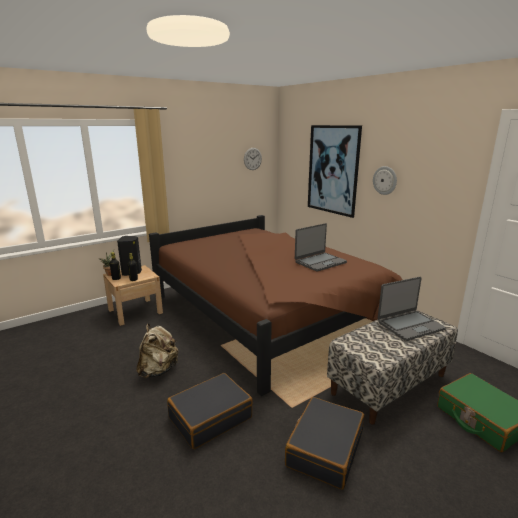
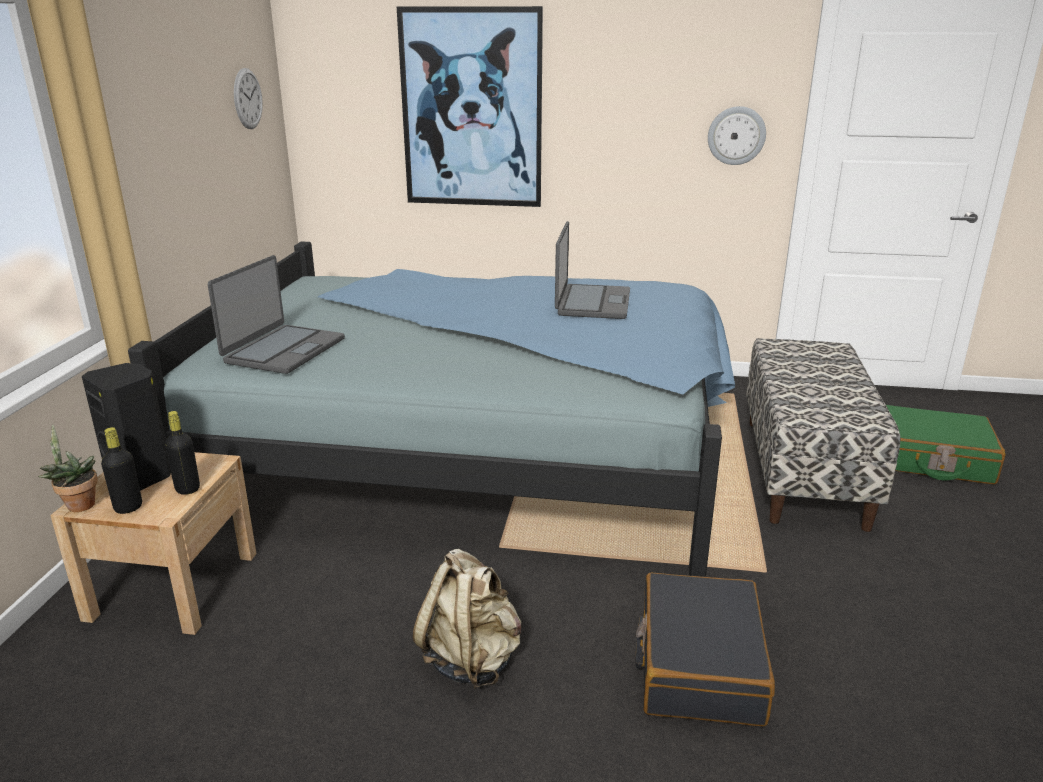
camera: 45 degrees left, 5 degrees up
brown bed [149,215,403,396] -> blue bed [128,242,735,577]
black suitcase [285,397,364,490] -> none
wall clock [373,166,397,195] -> wall clock moved to [708,106,766,165]
laptop [378,277,446,341] -> laptop moved to [208,255,345,374]

